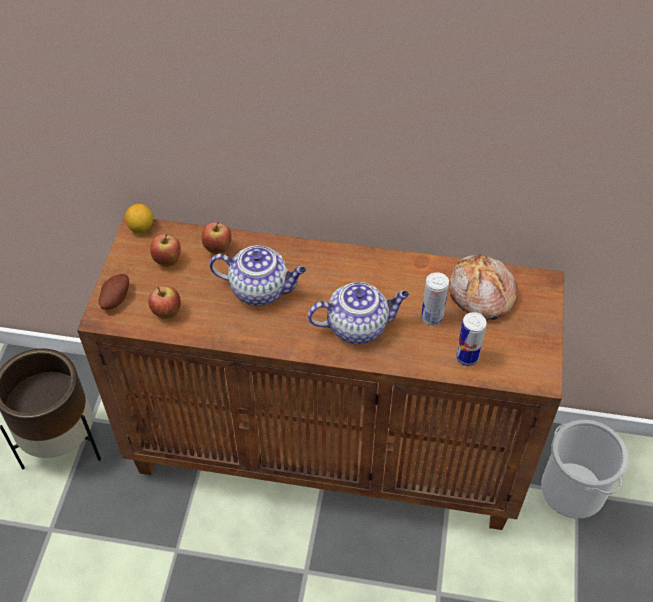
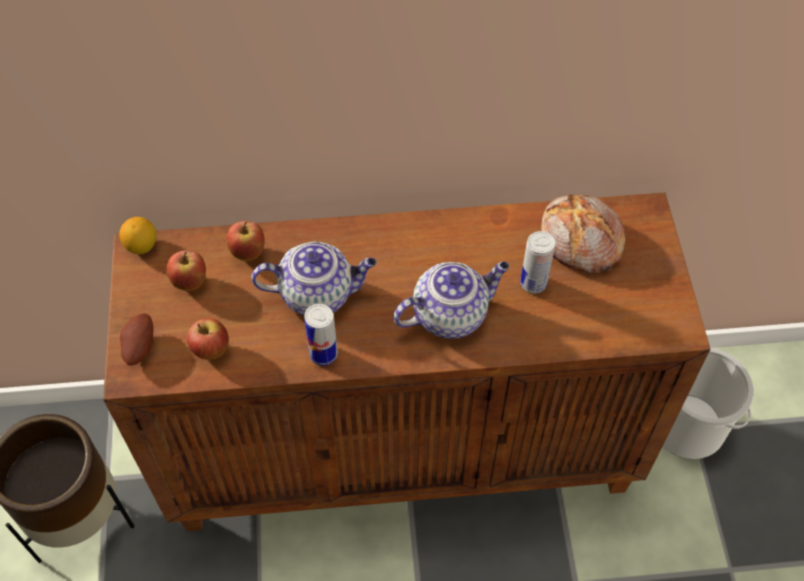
camera: 15 degrees left, 5 degrees up
can [456,312,486,366] -> can moved to [304,304,338,366]

